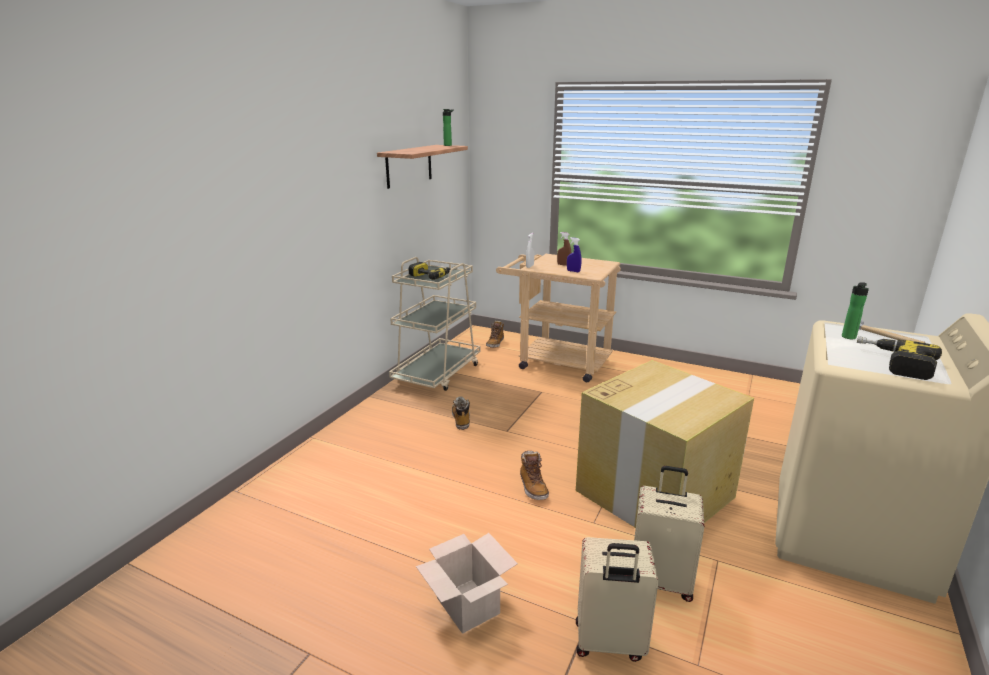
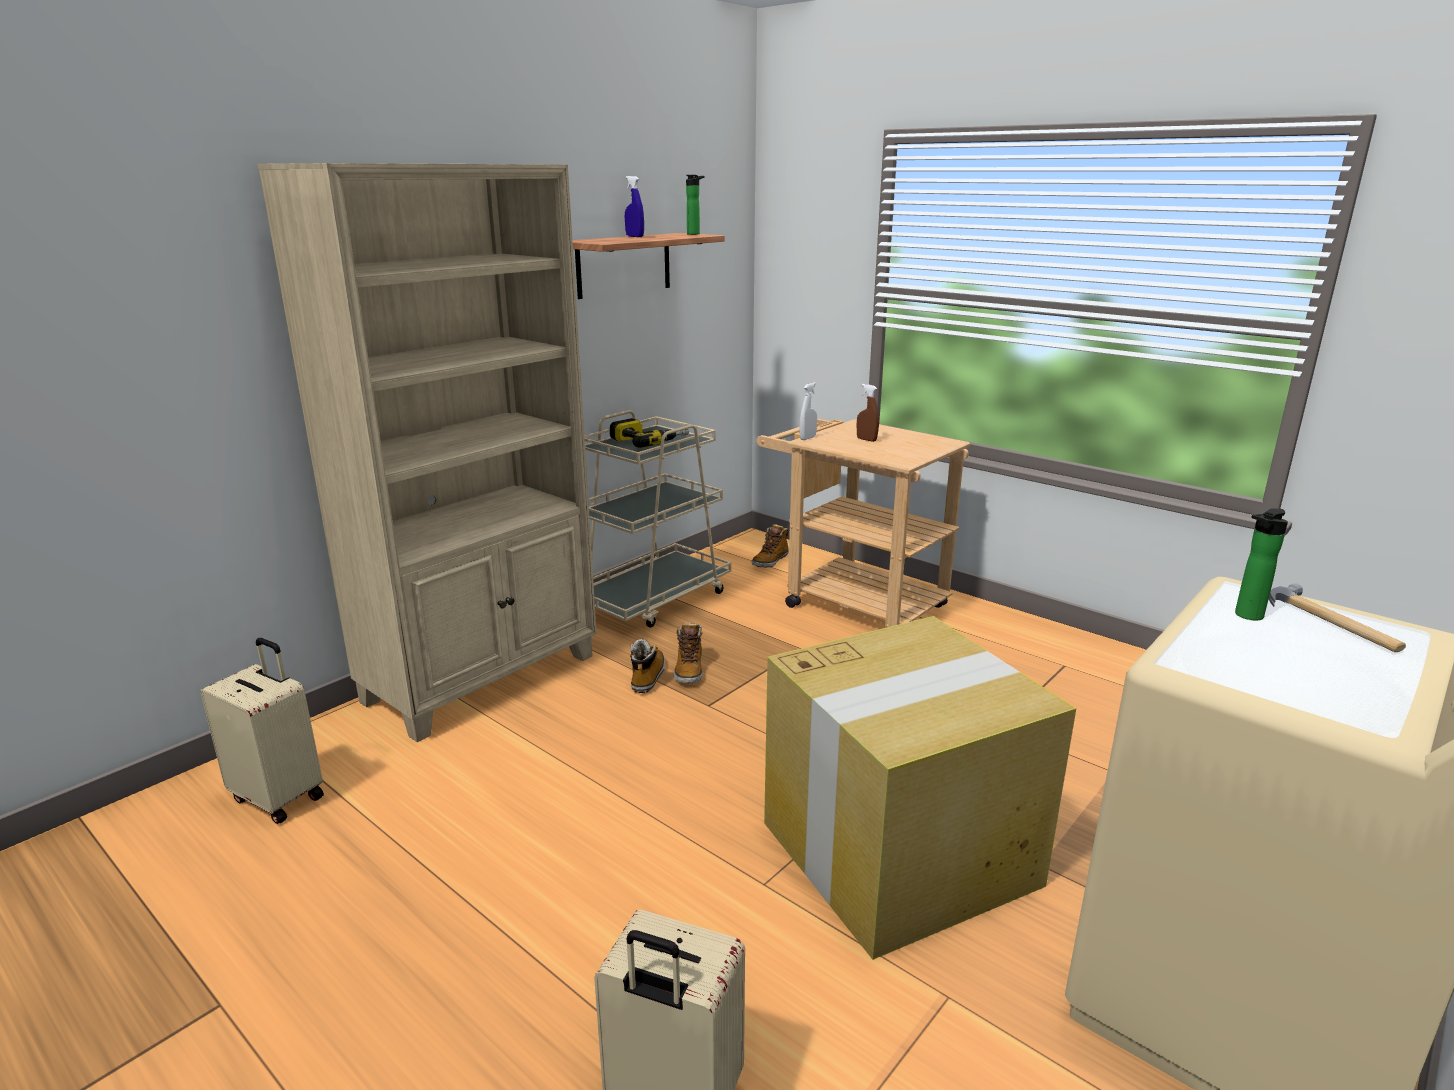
camera: 15 degrees right, 0 degrees up
cardboard box [416,533,518,634] -> none
boot [520,451,549,500] -> boot moved to [674,623,703,684]
blue spray bottle [567,237,582,272] -> blue spray bottle moved to [625,176,644,237]
beige suitcase [634,466,705,602] -> beige suitcase moved to [200,638,324,824]
power drill [857,336,942,380] -> none
none -> beige bookcase [258,163,597,742]

